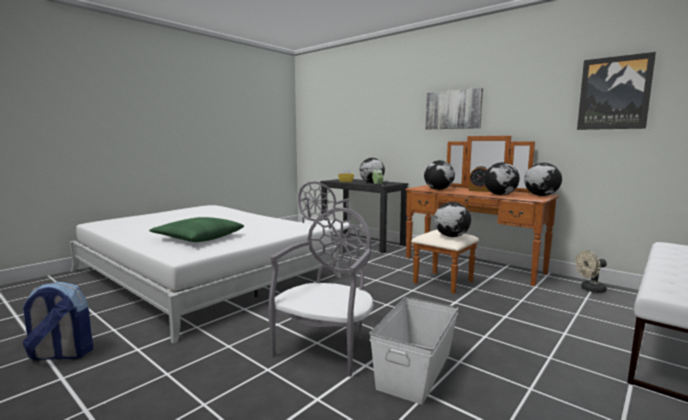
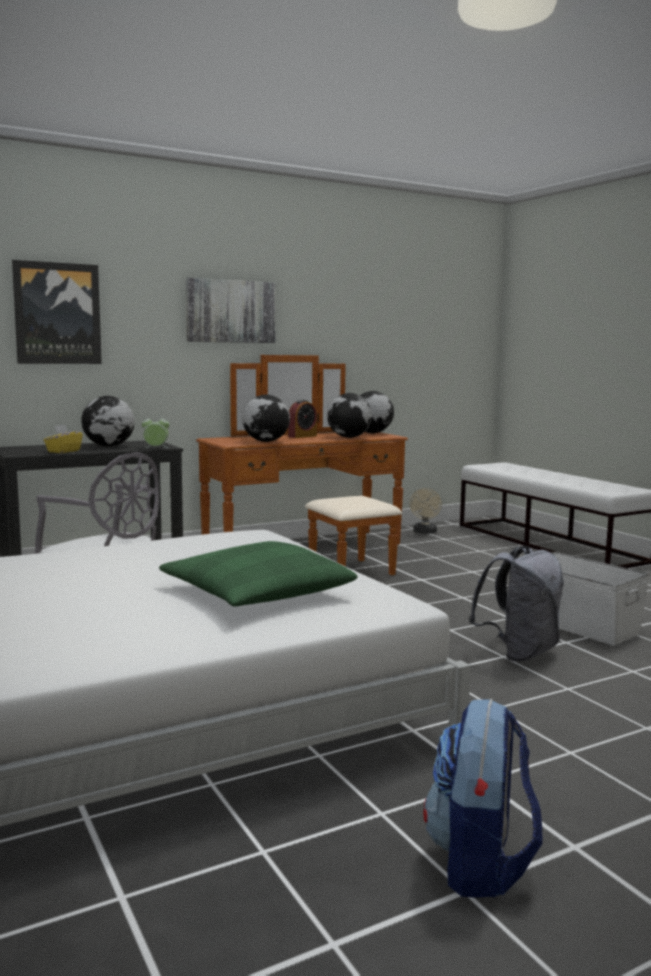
camera: 70 degrees left, 0 degrees up
grey chair [268,207,374,377] -> grey backpack [468,546,564,662]
globe [434,202,471,237] -> none
picture [577,52,656,130] -> picture moved to [12,260,102,364]

